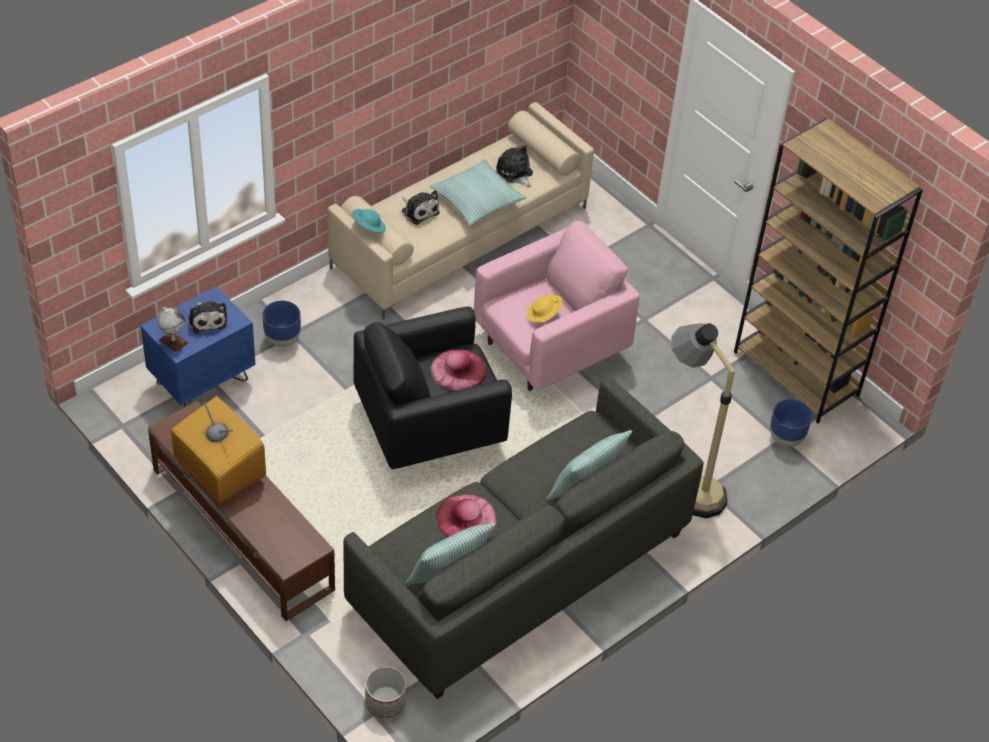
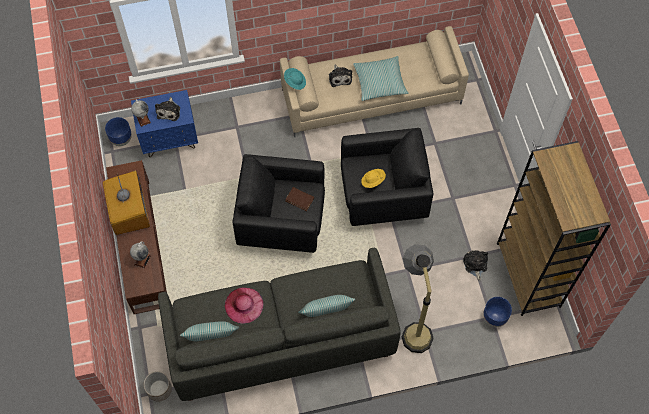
camera: 30 degrees right, 15 degrees up
blue planter [263,301,301,347] -> blue planter moved to [105,117,132,146]
pink hat [430,349,487,391] -> brown book [285,187,314,211]
pink armchair [474,221,640,391] -> black armchair [341,128,433,226]
plush toy [496,145,533,187] -> plush toy moved to [463,250,488,281]
none -> globe [130,241,151,268]

